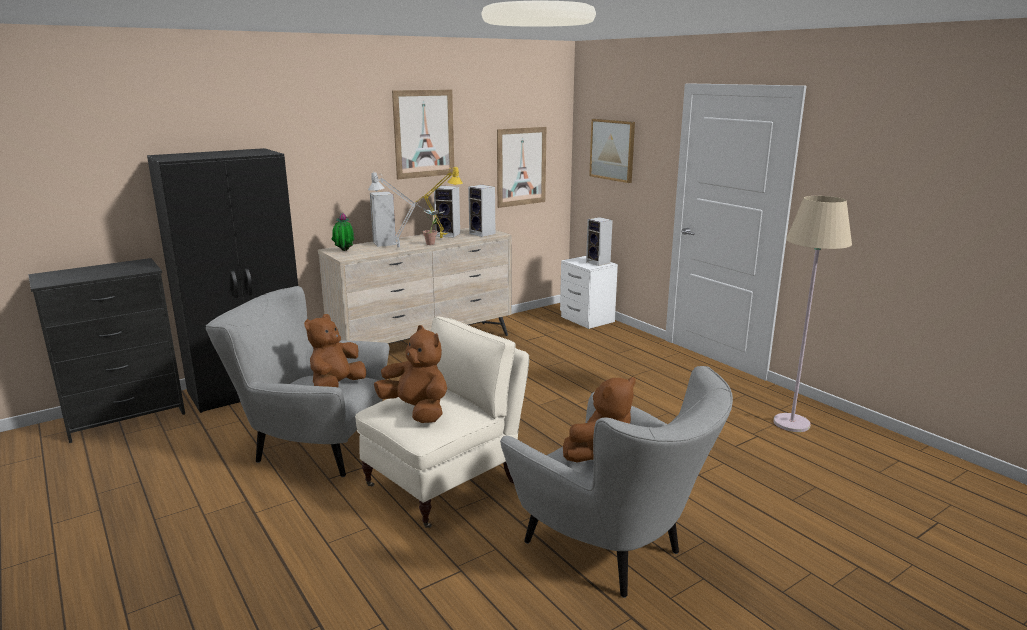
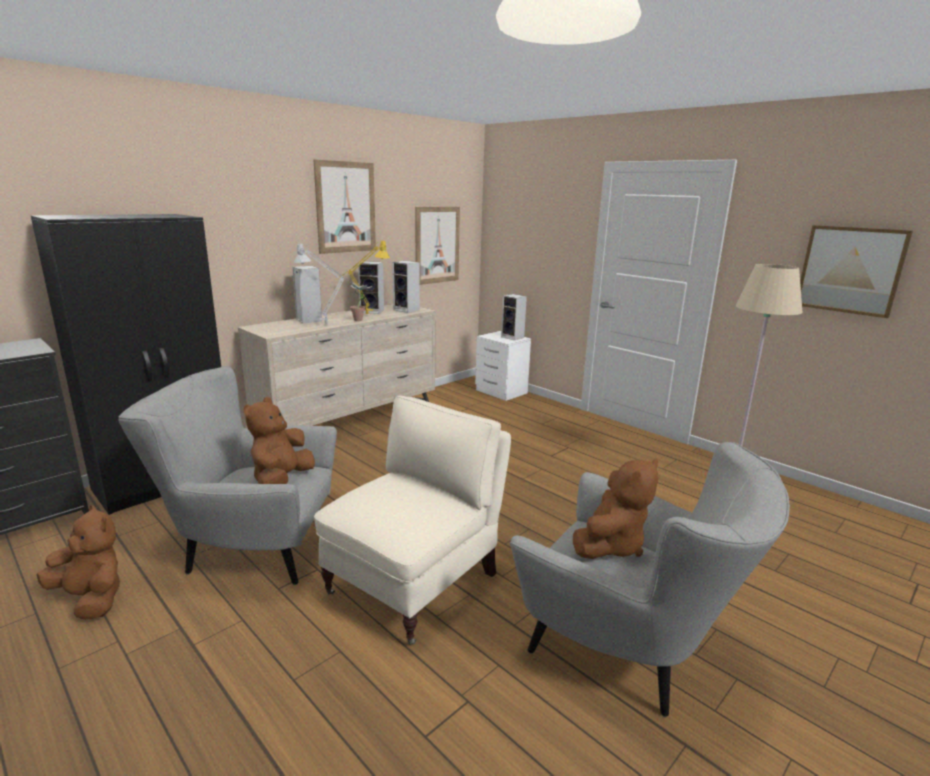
camera: 10 degrees left, 0 degrees up
potted plant [331,213,354,251] -> none
brown plush toy [374,325,447,423] -> brown plush toy moved to [37,505,120,620]
picture [589,119,635,183] -> picture moved to [800,225,913,318]

